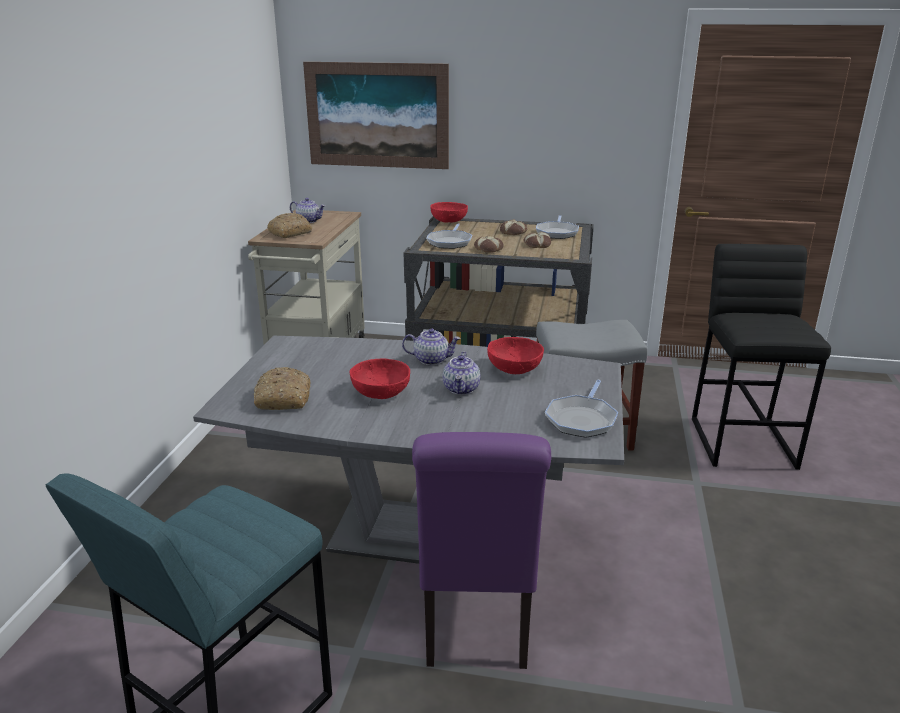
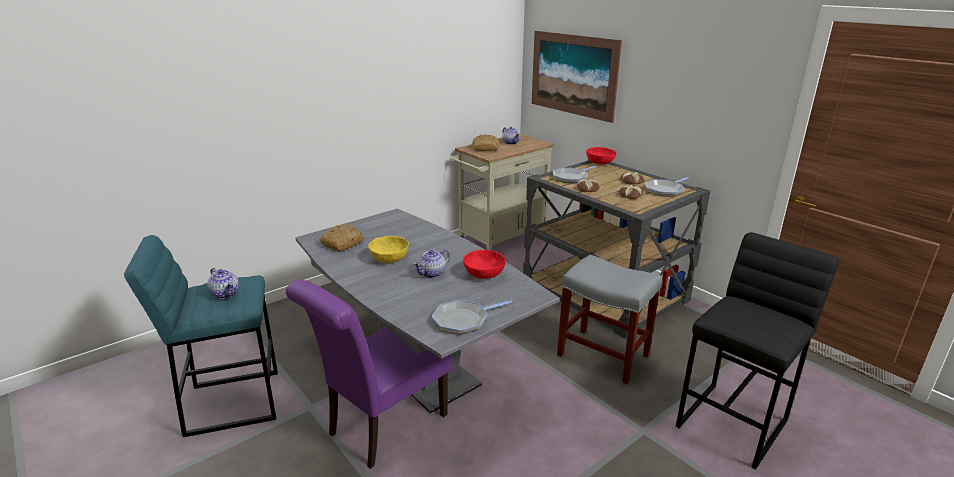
camera: 40 degrees right, 0 degrees up
red bowl [349,358,410,399] -> yellow bowl [368,236,409,263]
teapot [402,328,461,365] -> teapot moved to [207,268,239,299]

